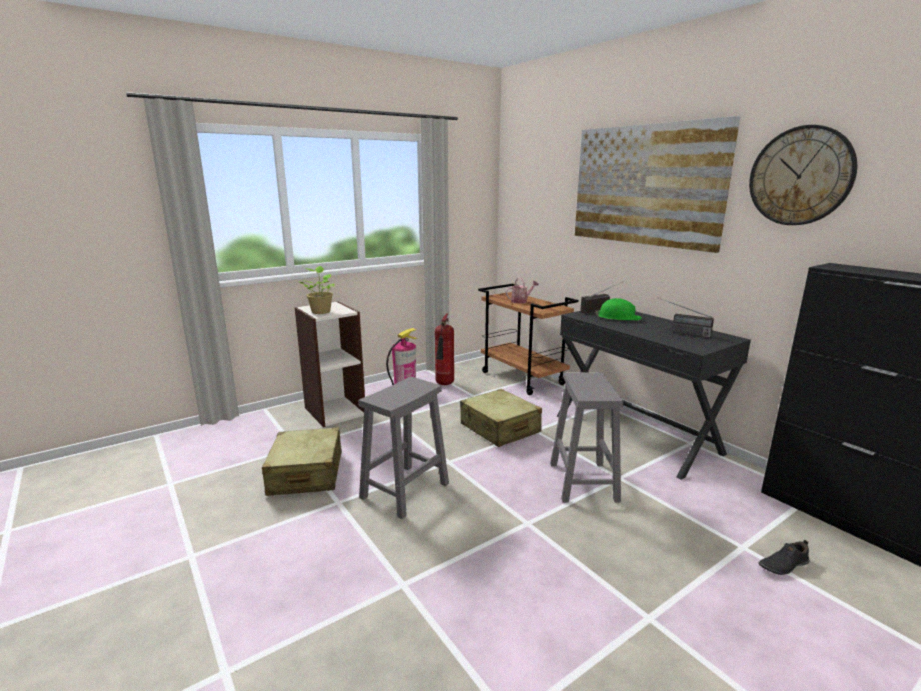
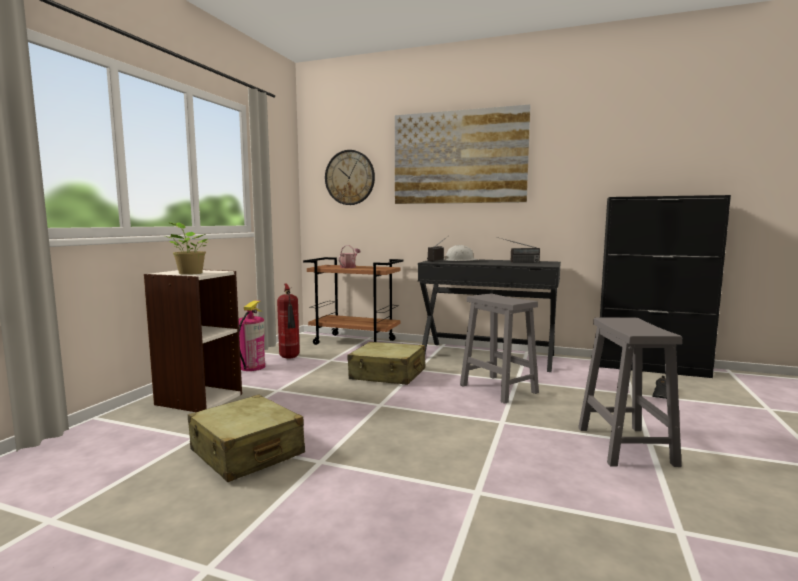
camera: 35 degrees left, 10 degrees down
grey stool [359,377,449,519] -> grey stool moved to [578,317,682,467]
green hard hat [596,298,642,321] -> white hard hat [443,245,478,261]
wall clock [749,125,857,225] -> wall clock moved to [325,150,375,205]

